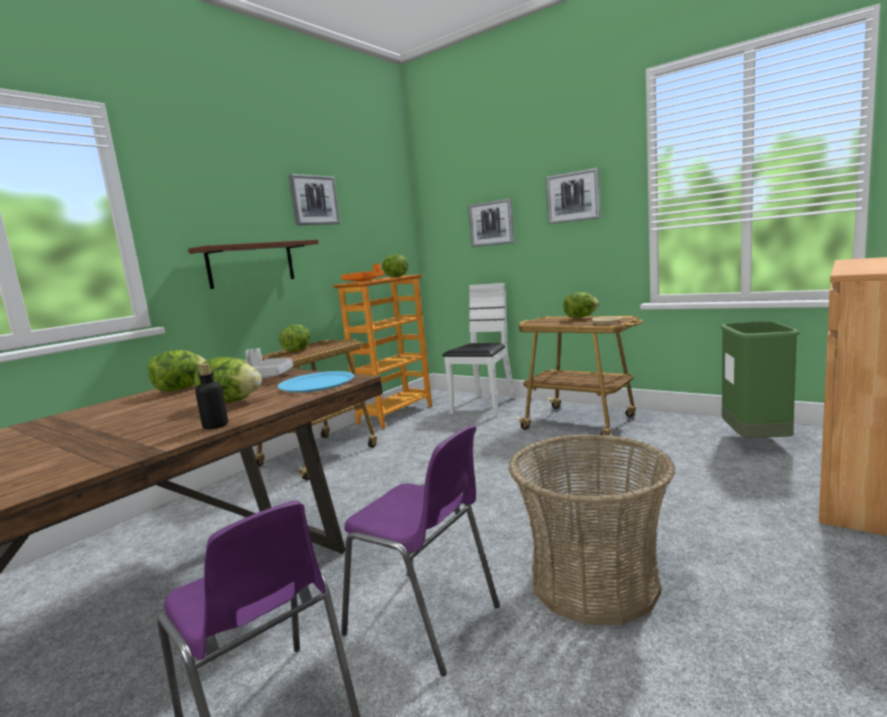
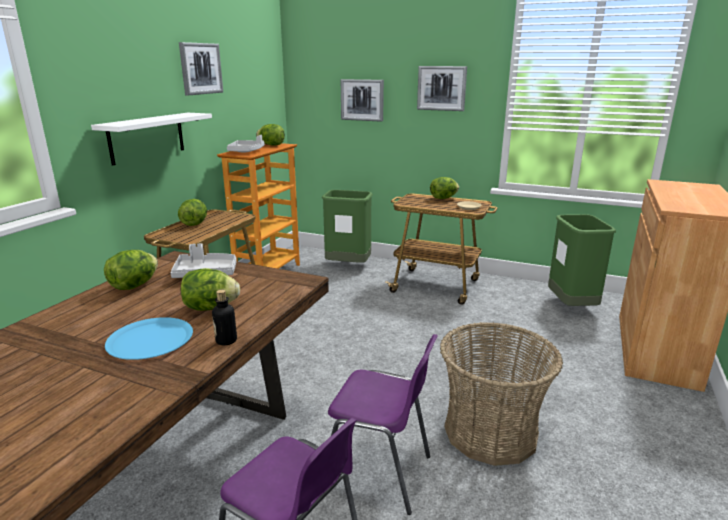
camera: 15 degrees left, 10 degrees up
brown shelf [188,239,319,289] -> white shelf [91,113,212,165]
blue plate [278,371,354,393] -> blue plate moved to [105,317,193,360]
orange tray [341,263,384,282] -> grey tray [227,135,265,153]
white chair [442,283,515,417] -> green trash can [322,190,373,263]

